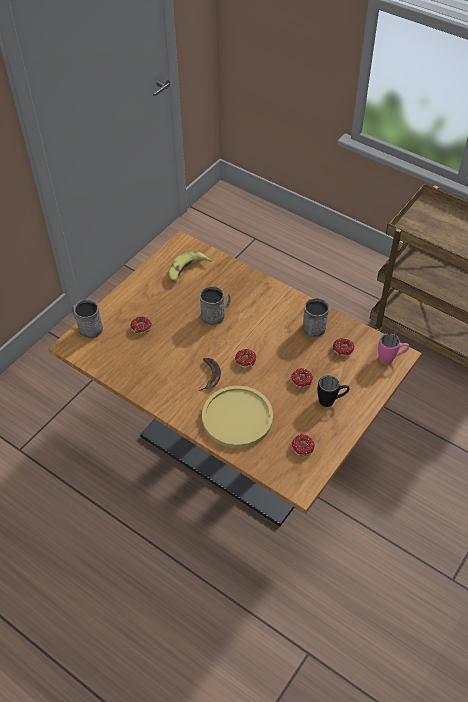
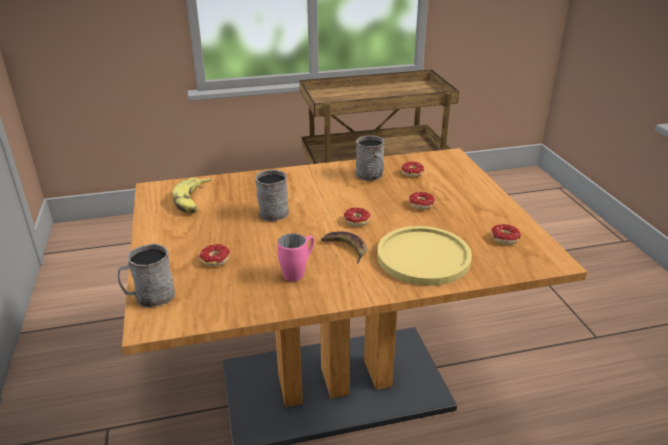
camera: 50 degrees left, 20 degrees down
black mug [317,376,349,407] -> none
pink mug [378,333,409,364] -> pink mug moved to [277,233,314,281]

